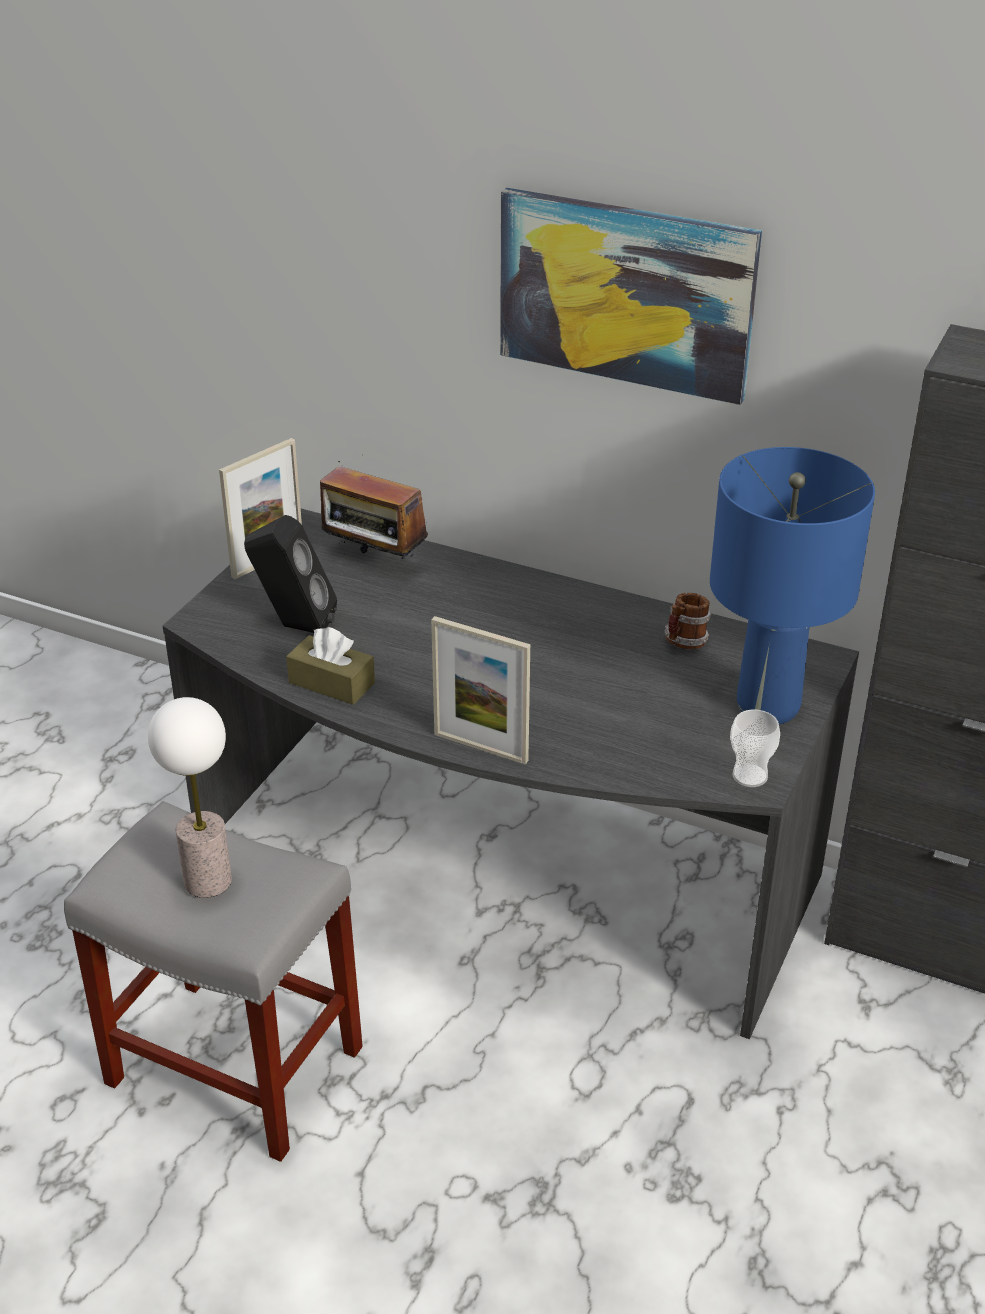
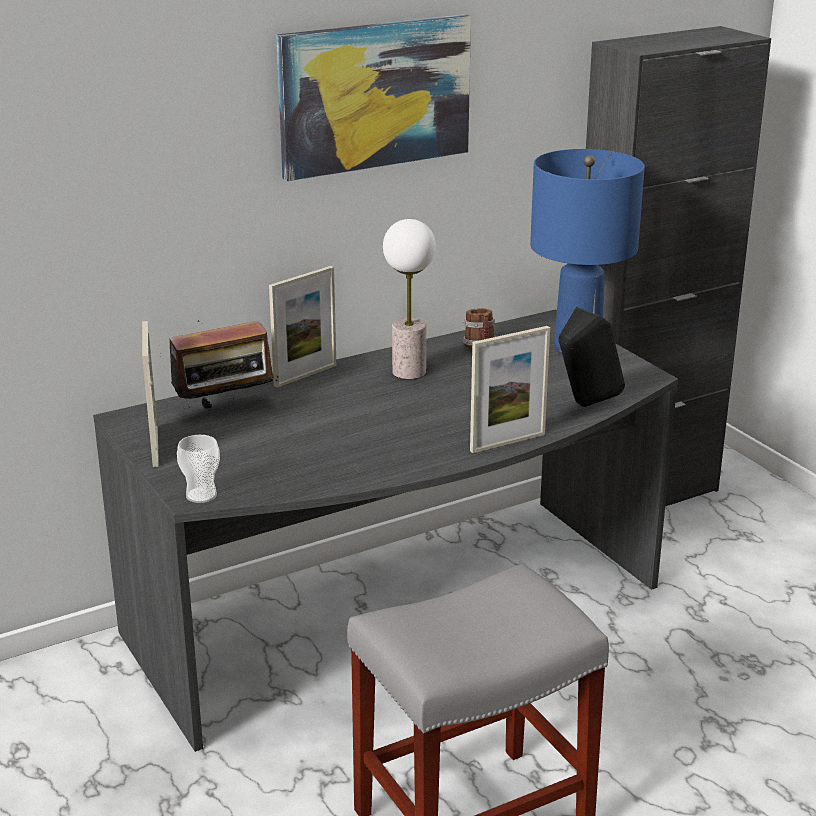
camera: 55 degrees left, 10 degrees down
table lamp [148,697,232,898] -> table lamp moved to [383,219,436,379]
black speaker [244,515,337,633] -> black speaker moved to [558,307,625,407]
brown tissue box [286,627,375,705] -> none
cup [730,710,780,787] -> cup moved to [177,435,220,503]
none -> picture frame [269,266,336,388]

